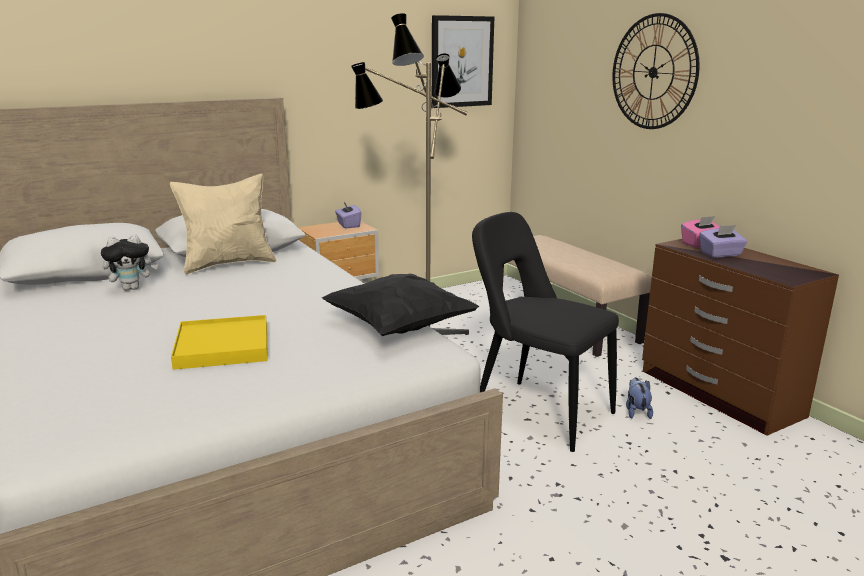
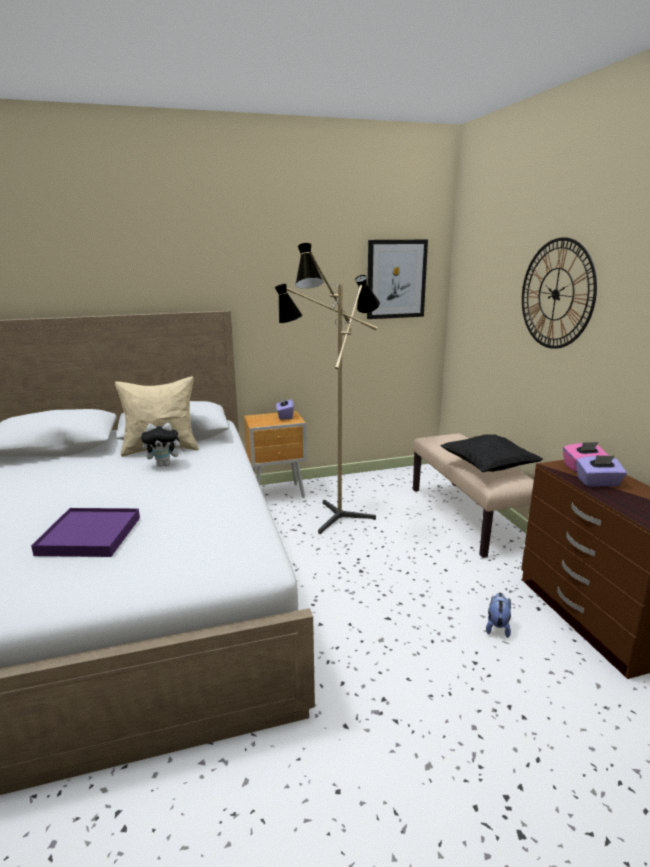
camera: 15 degrees right, 0 degrees up
plush toy [101,235,158,290] -> plush toy moved to [141,423,185,466]
yellow tray [171,315,268,370] -> purple tray [31,508,140,557]
black pillow [322,274,480,336] -> black pillow moved to [440,434,543,472]
black chair [472,212,619,452] -> none

